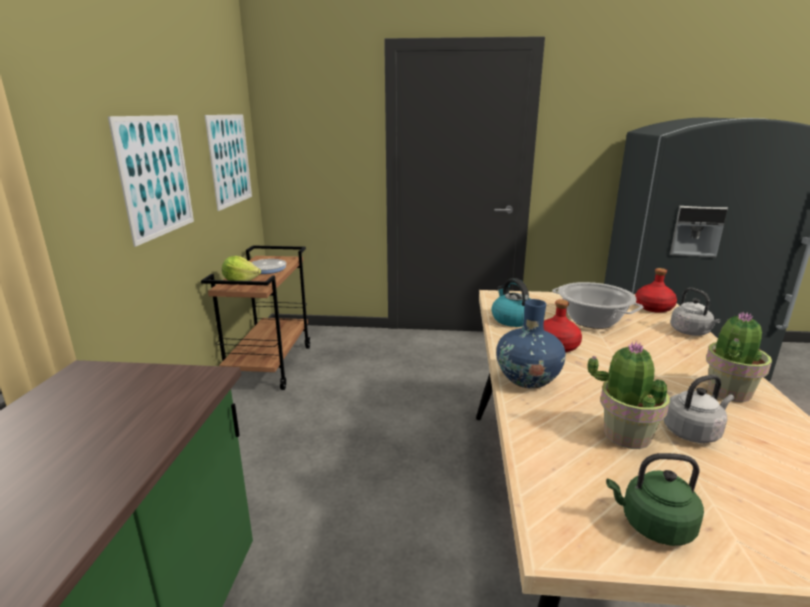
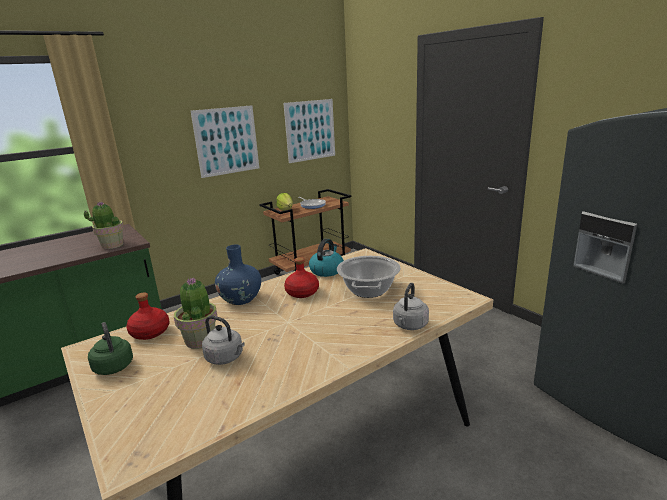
camera: 50 degrees right, 0 degrees up
red bottle [635,268,677,313] -> red bottle moved to [126,293,169,340]
potted plant [706,312,772,402] -> potted plant moved to [84,202,124,249]

